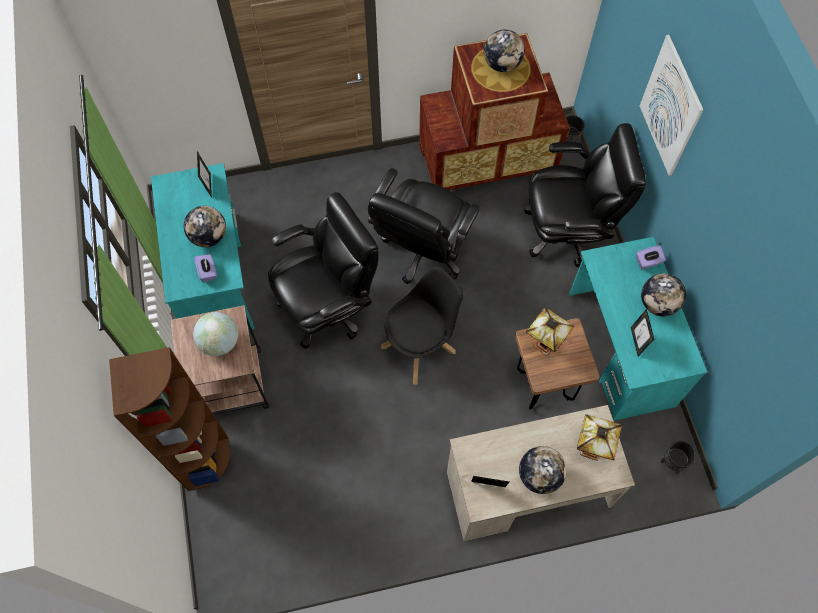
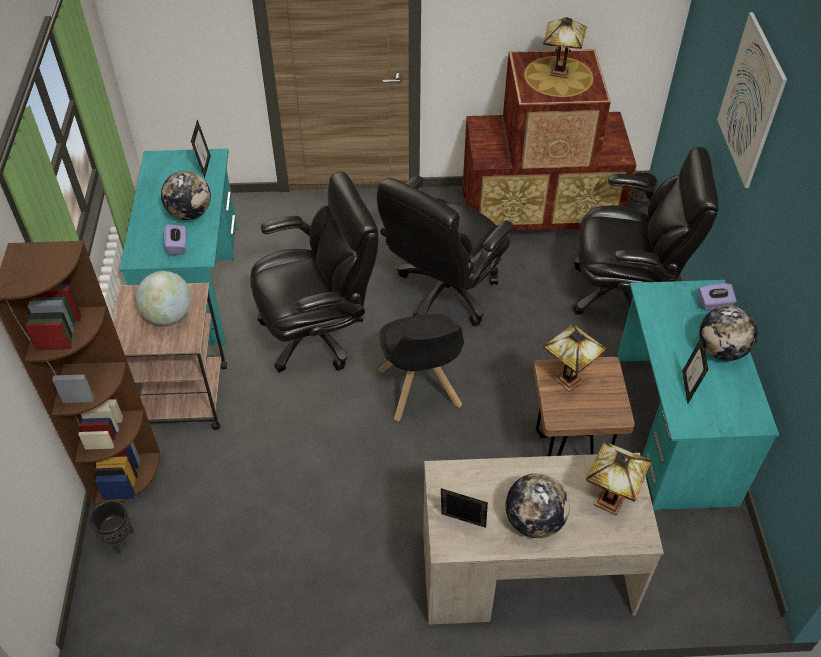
camera: 10 degrees right, 15 degrees down
black chair [381,266,463,385] -> black chair turned 105 degrees clockwise [378,314,464,422]
globe [484,29,525,72] -> table lamp [543,17,587,78]
black planter [660,441,696,475] -> black planter moved to [90,501,134,554]

